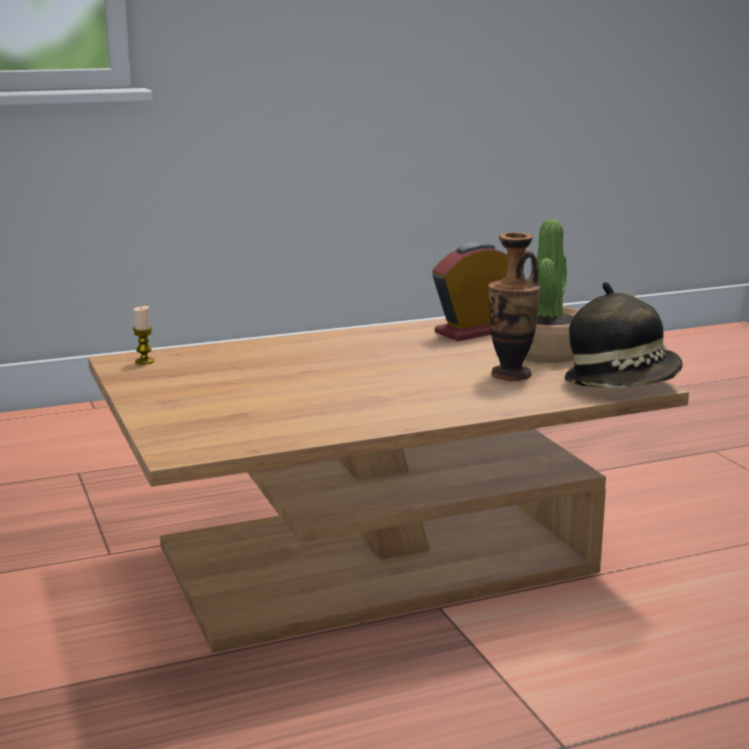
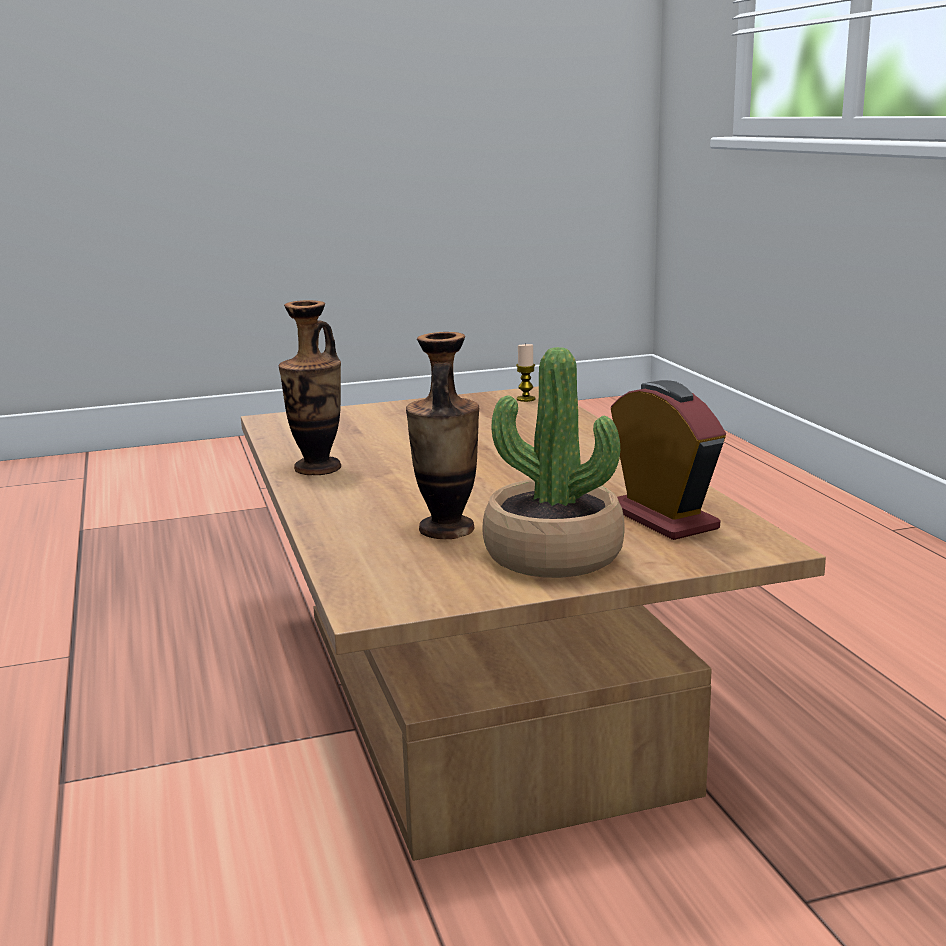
camera: 95 degrees right, 0 degrees up
hat [565,282,683,388] -> none
none -> vase [279,300,341,475]

